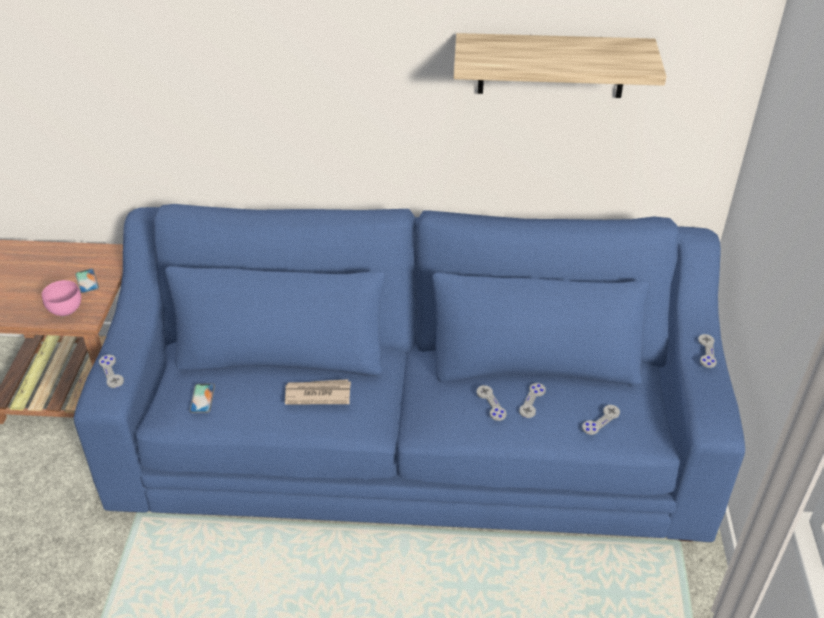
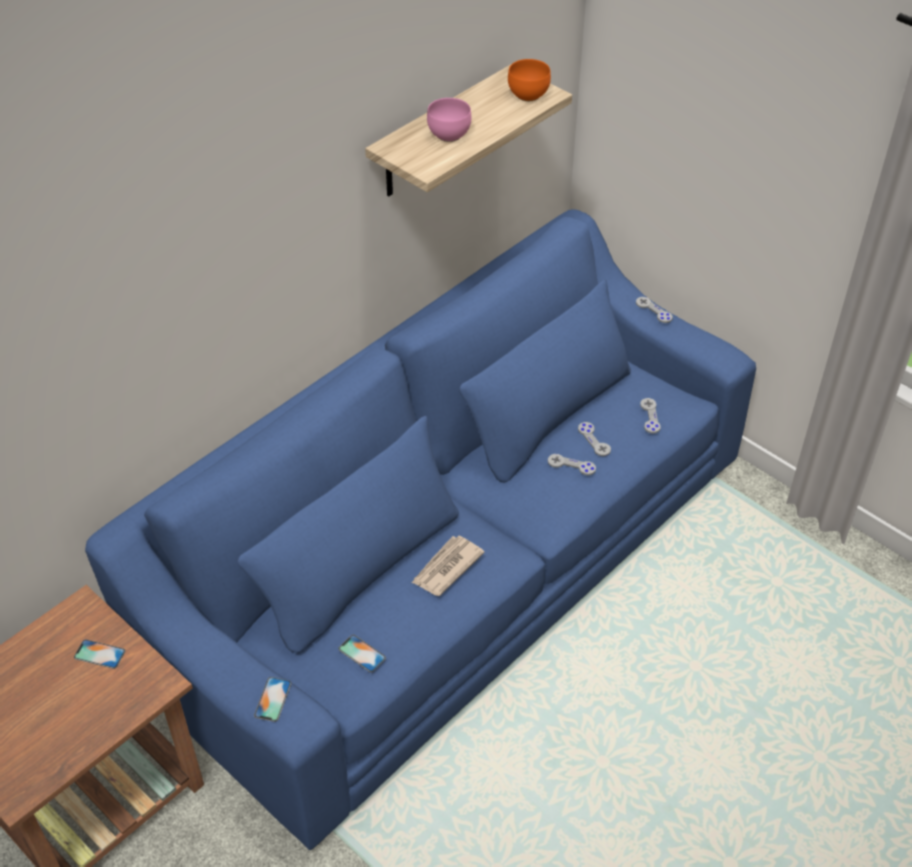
camera: 50 degrees left, 5 degrees up
pink bowl [42,280,81,316] -> pink bowl moved to [427,98,471,142]
grey game controller [99,355,124,388] -> phone [254,677,291,722]
none -> orange bowl [508,59,551,101]

